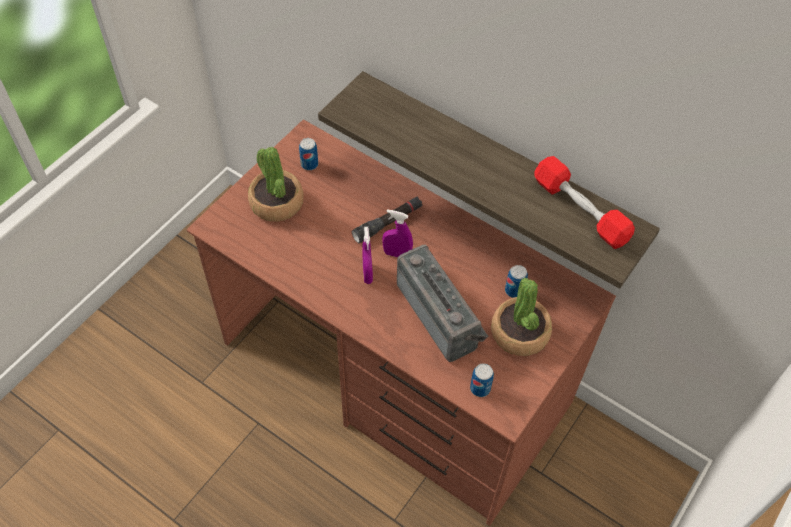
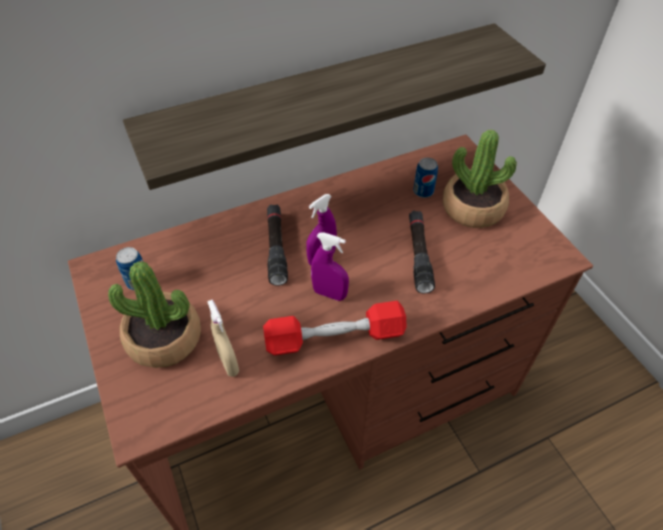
camera: 60 degrees left, 5 degrees down
radio [397,245,488,362] -> black flashlight [409,211,435,293]
can [470,363,494,397] -> none
red dumbbell [534,156,635,249] -> red dumbbell moved to [263,301,406,356]
none -> beige spray bottle [207,299,239,377]

